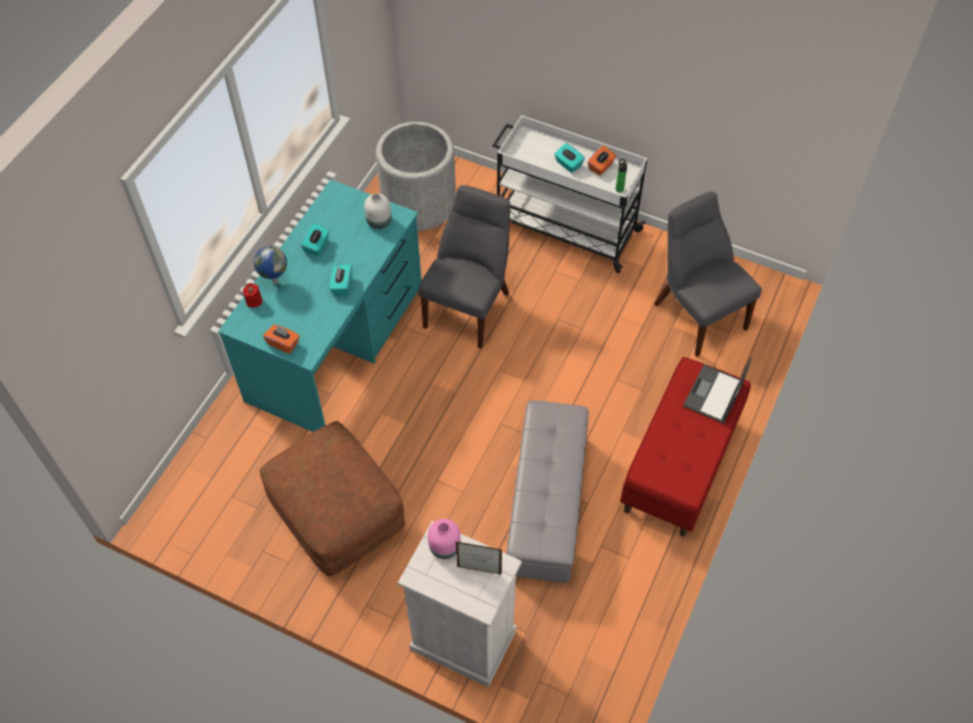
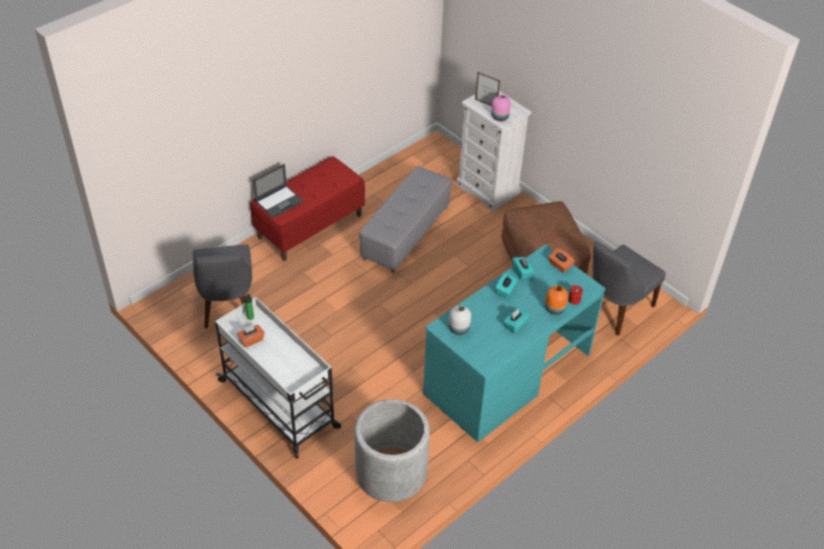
camera: 160 degrees left, 10 degrees down
globe [254,246,287,284] -> orange vase [545,286,568,315]
grey chair [418,185,510,349] -> grey chair moved to [592,241,666,336]
turquoise tissue box [554,143,585,173] -> turquoise tissue box moved to [512,256,534,280]

